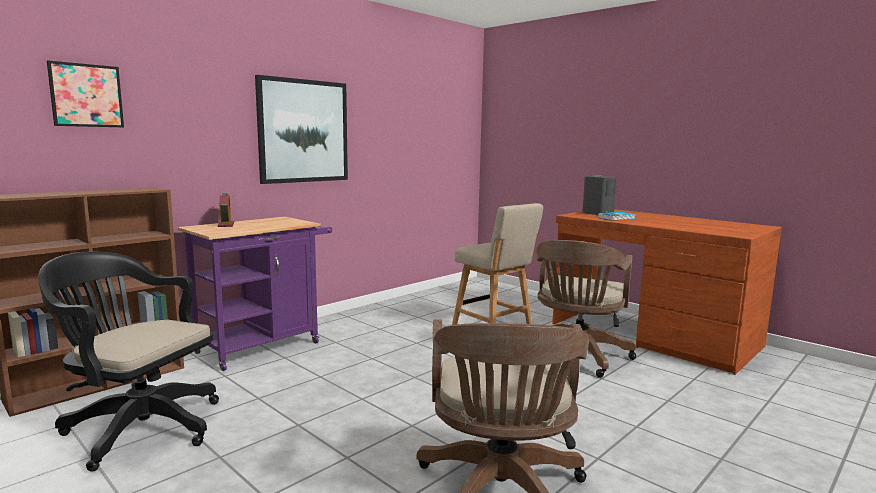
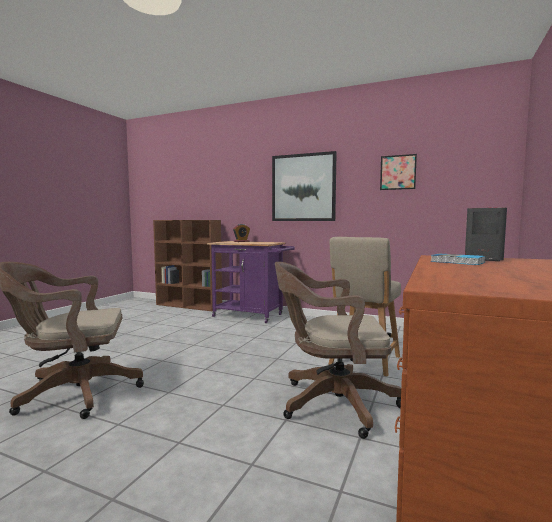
camera: 70 degrees right, 5 degrees down
black office chair [38,251,219,472] -> none
picture [47,60,124,127] -> picture moved to [380,154,417,190]

